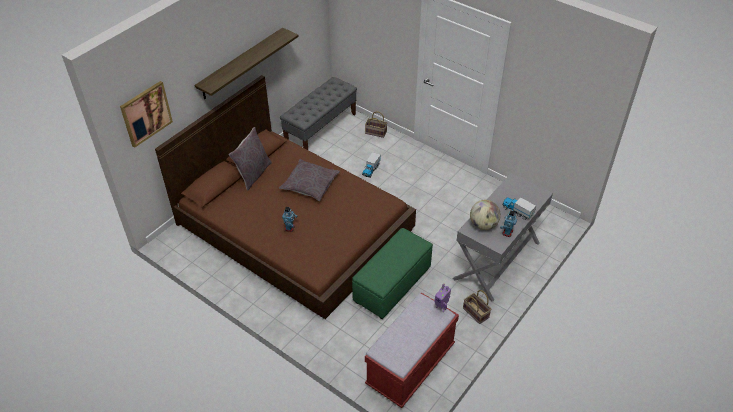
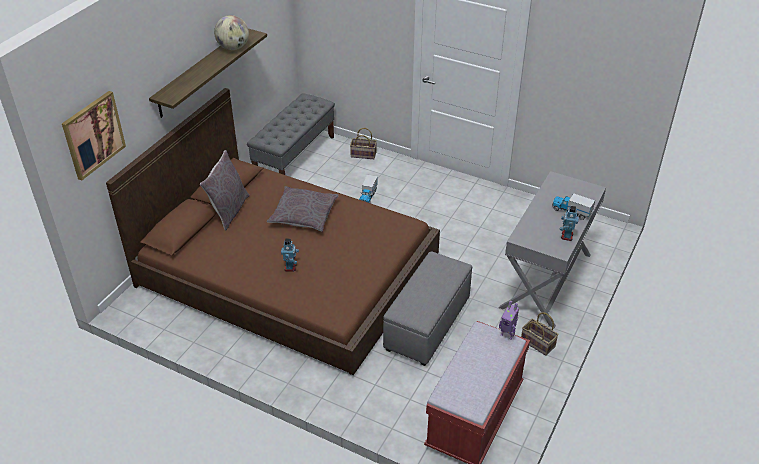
camera: 10 degrees left, 5 degrees down
green ottoman [352,228,433,319] -> grey ottoman [383,251,472,366]
globe [470,200,501,230] -> globe moved to [214,15,249,50]

